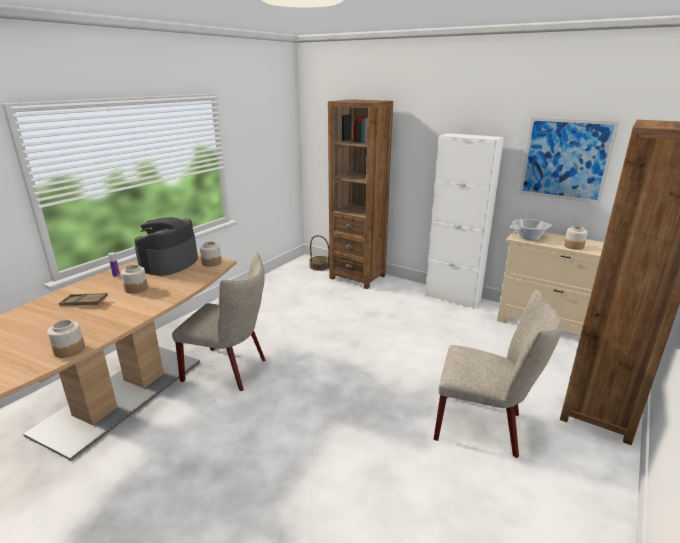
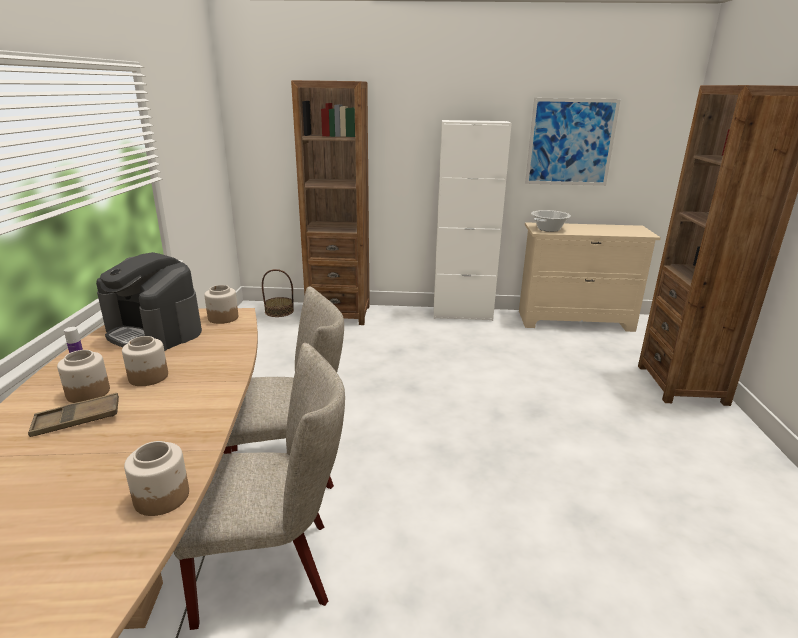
camera: 30 degrees left, 0 degrees up
coffee machine [134,217,198,276] -> coffee machine turned 45 degrees counterclockwise [96,252,202,351]
beige chair [433,290,562,458] -> beige chair moved to [174,343,345,630]
jar [564,226,588,250] -> jar moved to [57,350,110,403]

